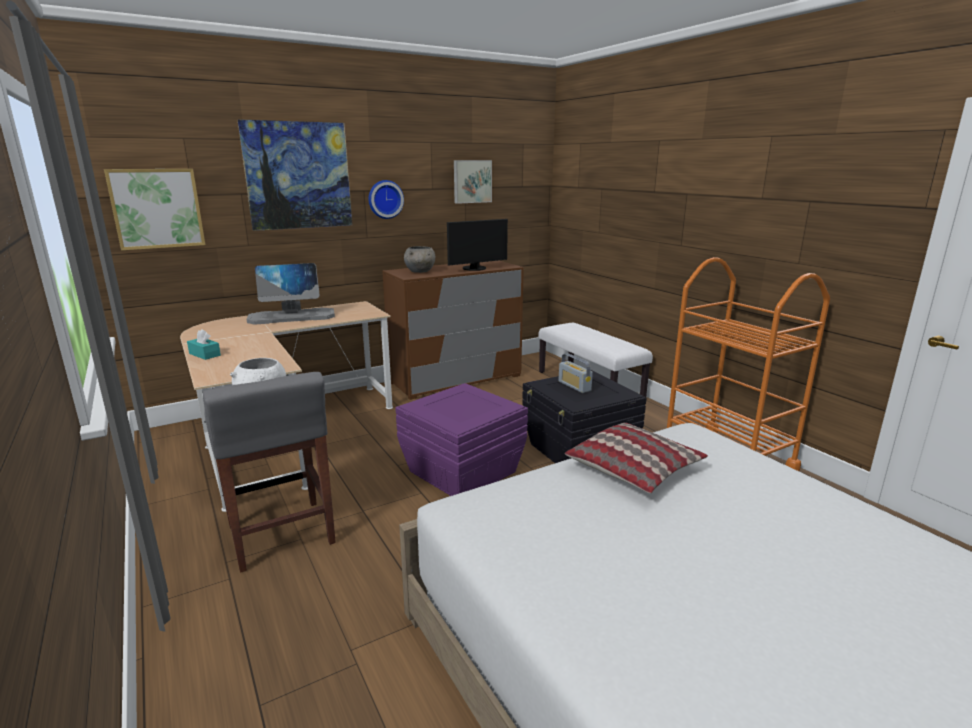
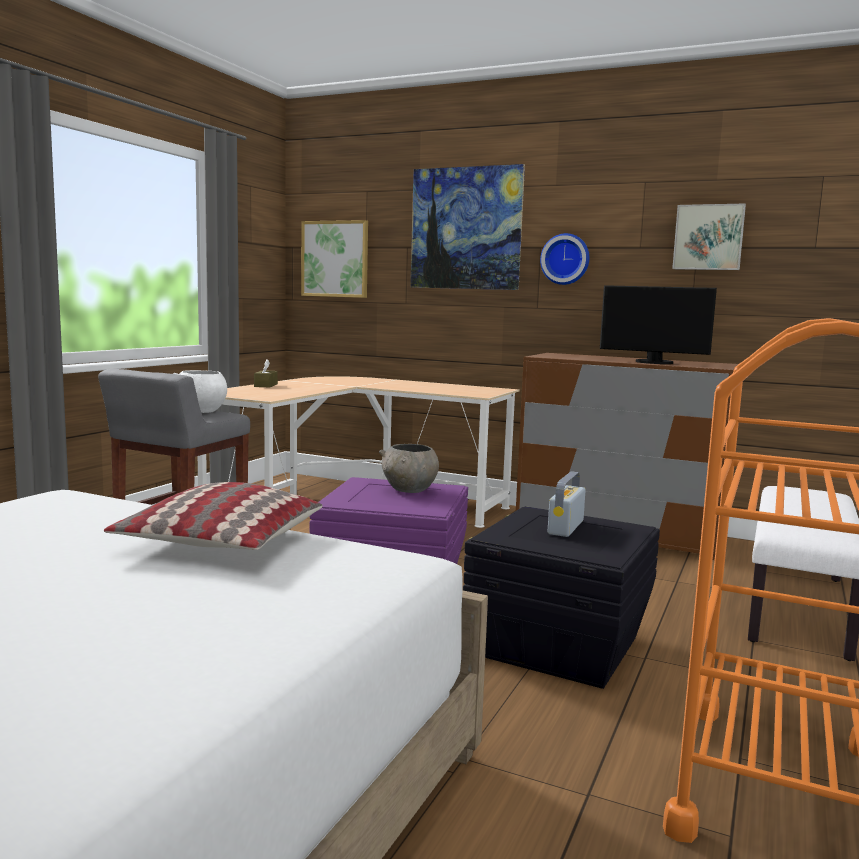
camera: 55 degrees right, 10 degrees down
turquoise tissue box [187,329,221,360] -> brown tissue box [254,359,278,387]
monitor [247,263,335,325] -> none
grey bowl [404,246,435,273] -> grey bowl moved to [379,444,439,493]

